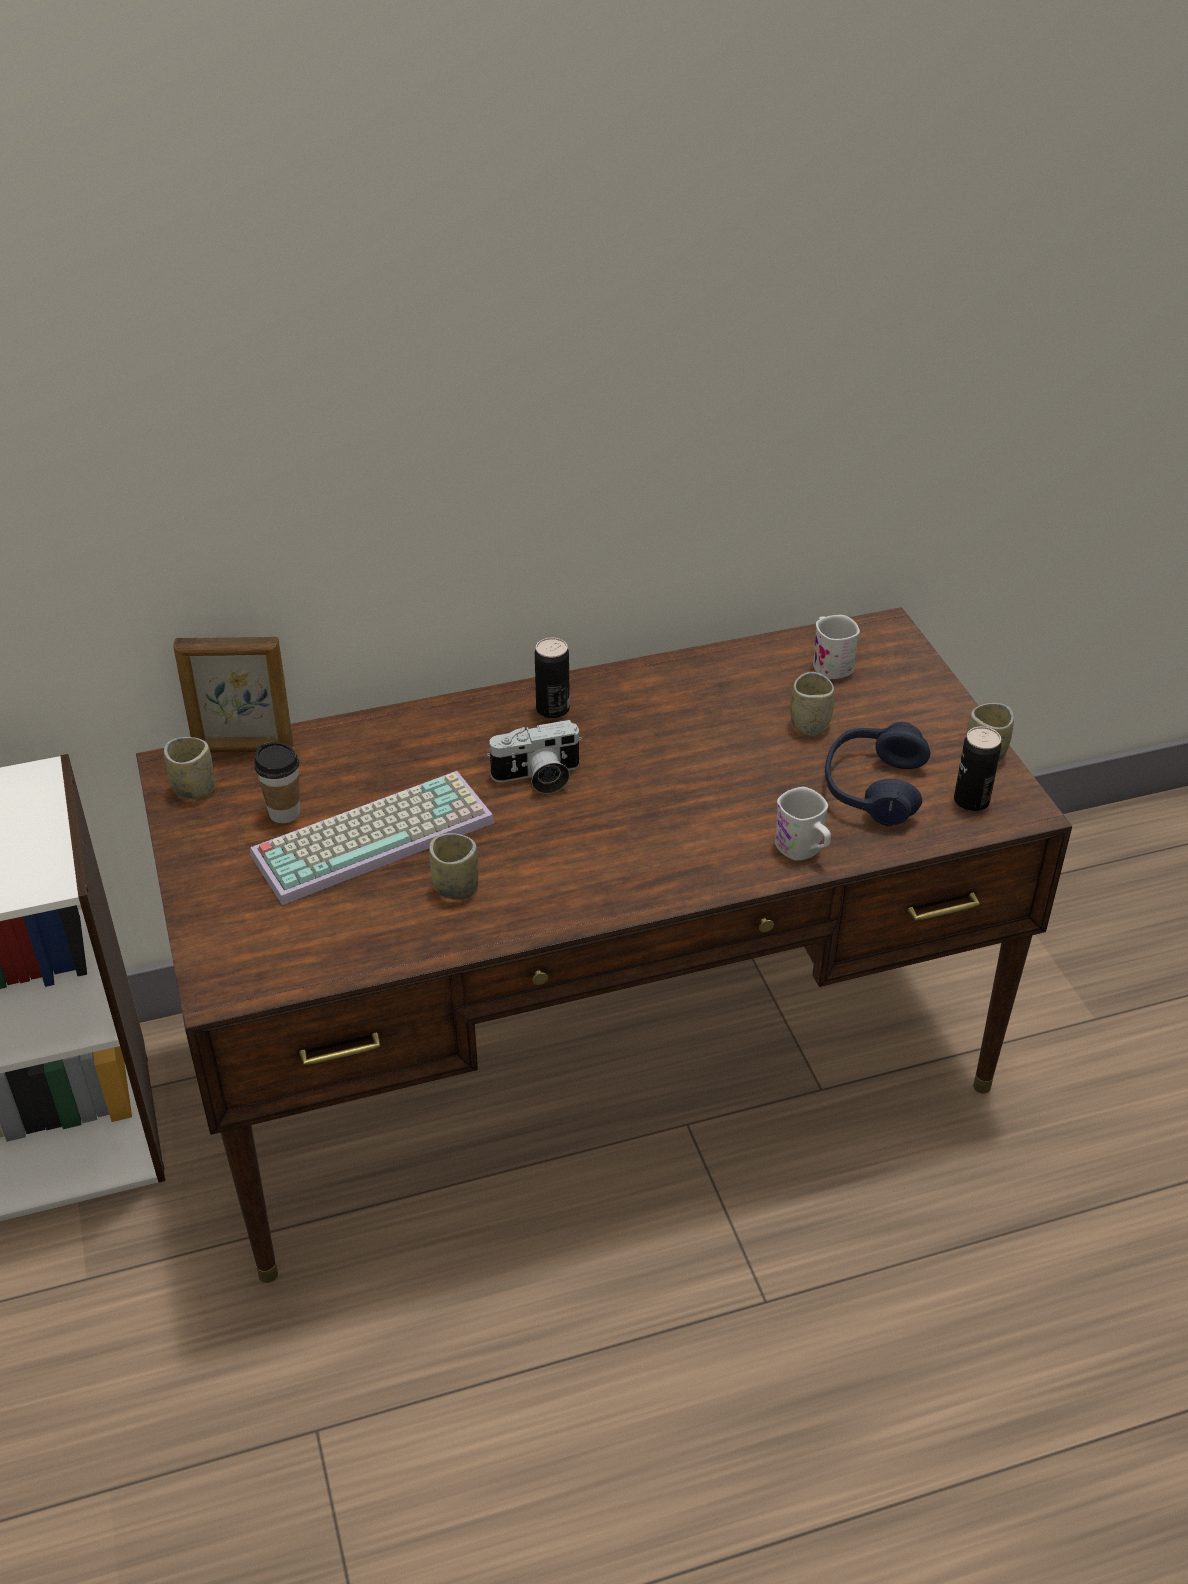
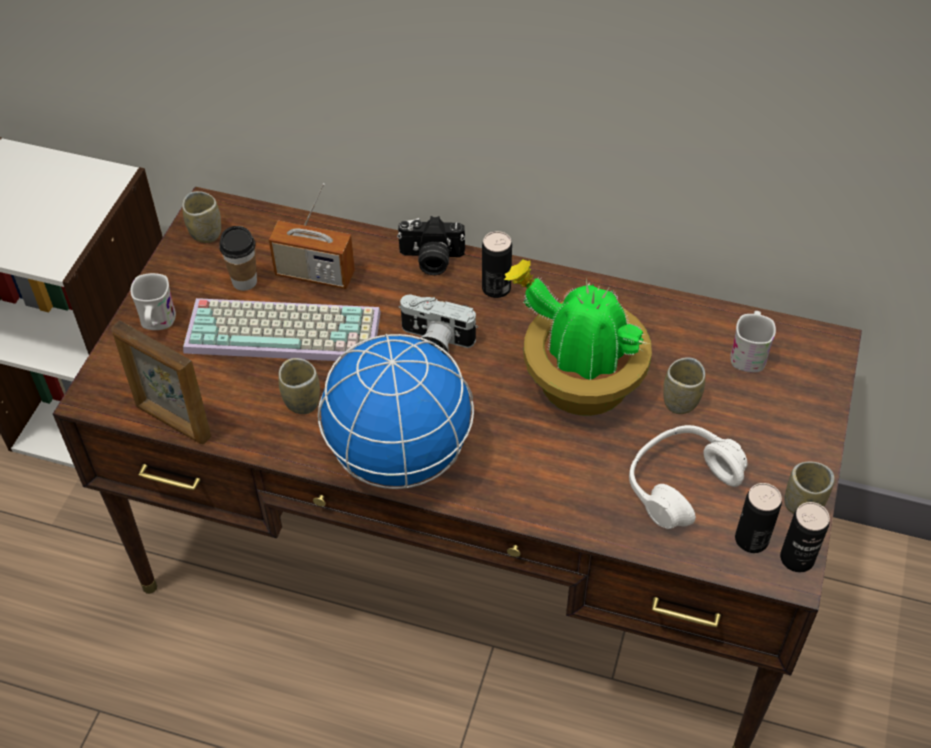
camera: 35 degrees right, 10 degrees up
picture frame [173,637,293,752] -> picture frame moved to [112,320,211,444]
white mug [774,787,831,861] -> white mug moved to [130,273,176,330]
blue headphones [825,722,930,826] -> white headphones [629,425,747,529]
none -> radio [269,183,355,289]
none -> globe [318,333,474,489]
none -> camera [397,216,465,275]
none -> potted plant [504,260,652,416]
none -> can [780,502,830,572]

